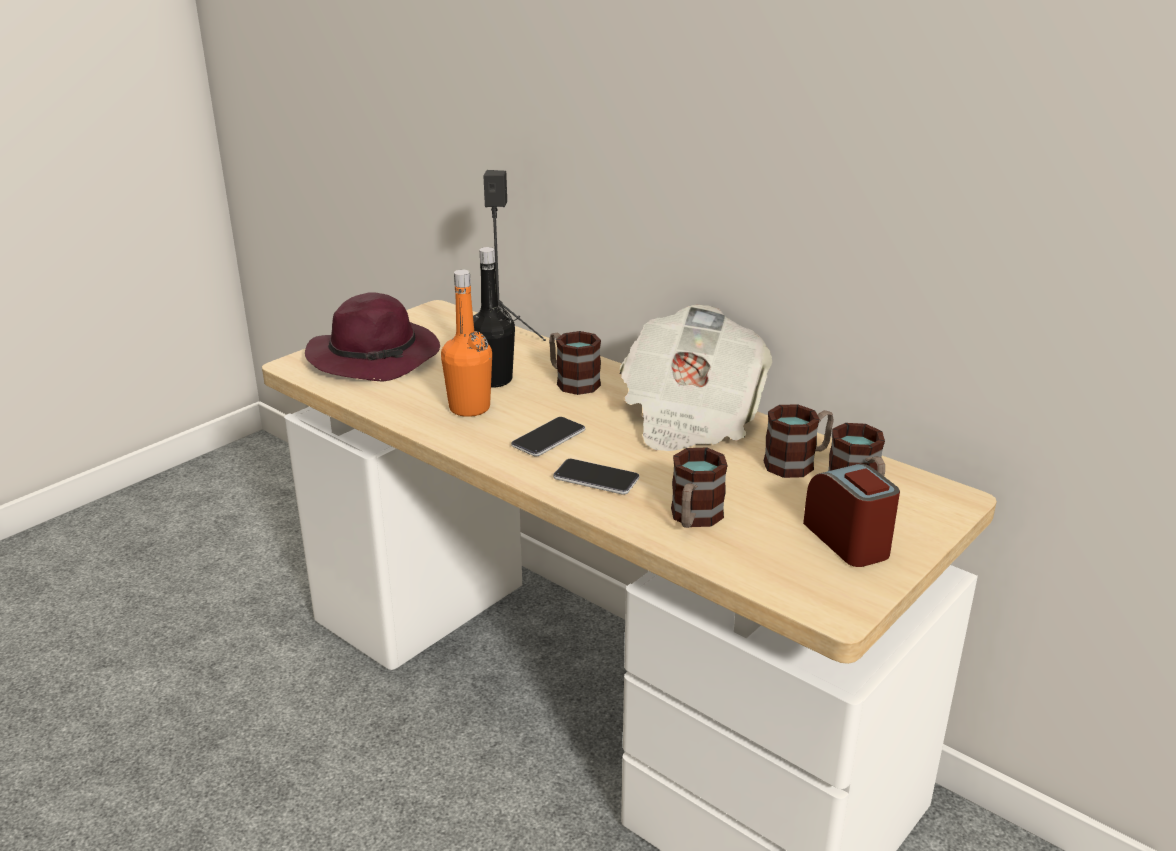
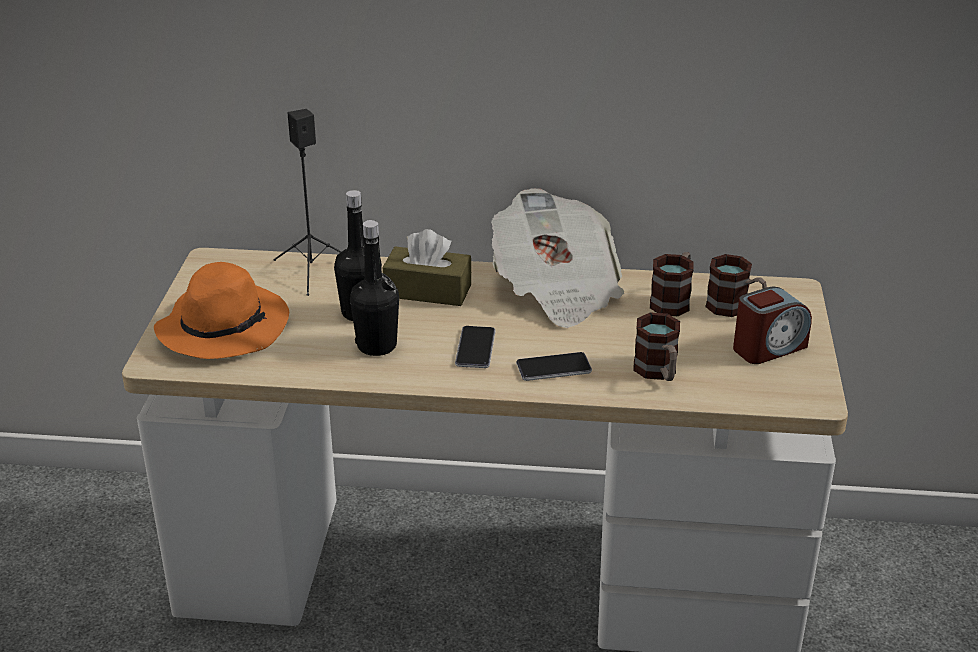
camera: 35 degrees left, 5 degrees up
purple hat [305,293,440,382] -> orange hat [154,262,289,359]
orange bottle [441,270,492,417] -> black bottle [350,220,399,356]
mug [549,331,601,395] -> brown tissue box [383,229,471,306]
alarm clock [803,464,900,567] -> alarm clock turned 120 degrees clockwise [733,286,812,364]

